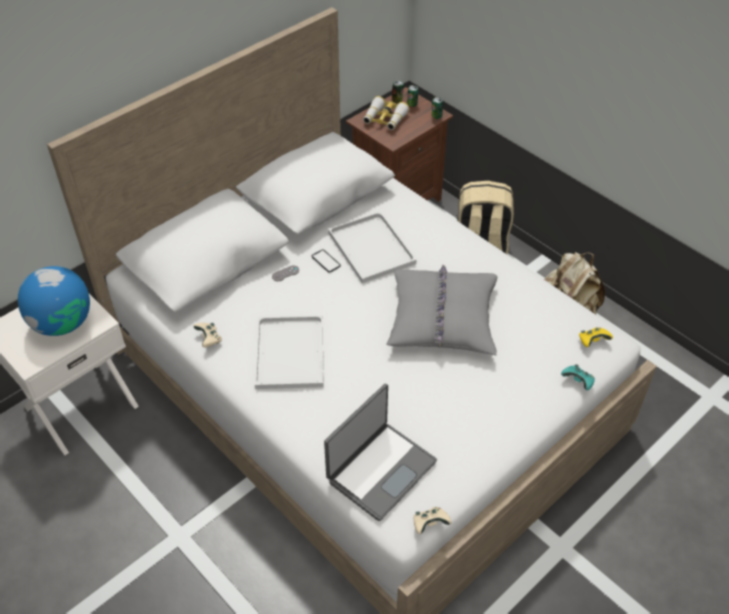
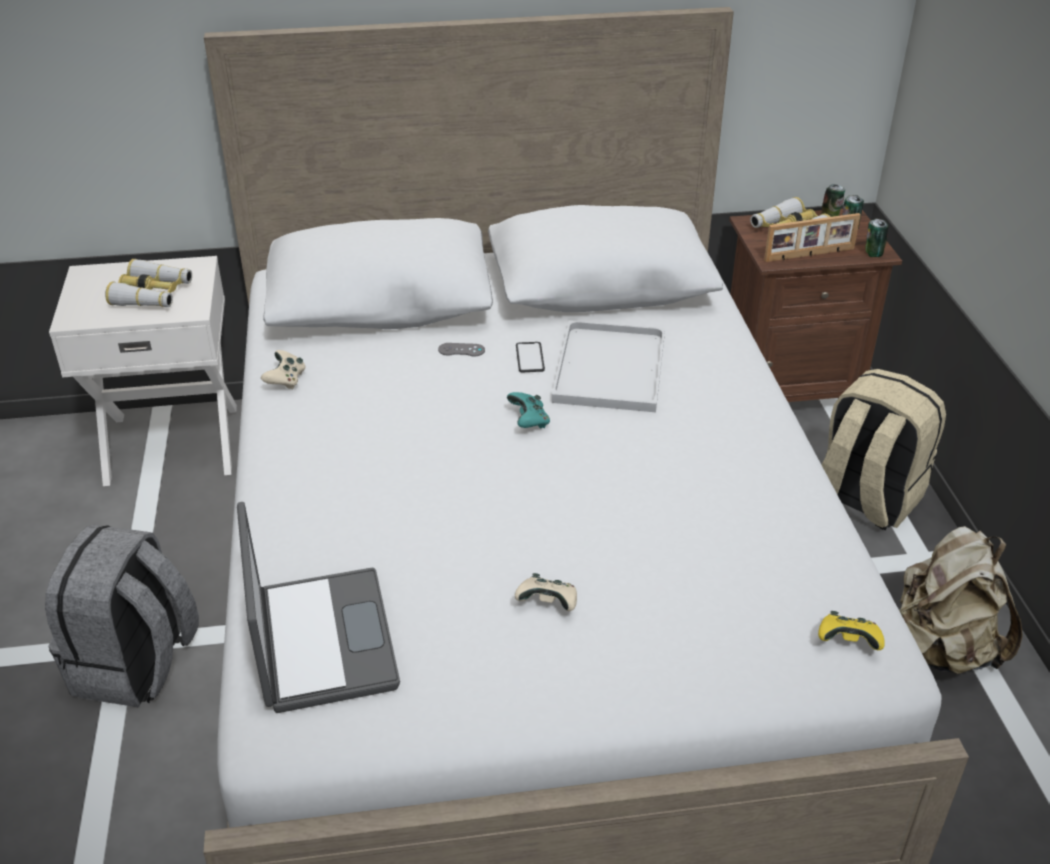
camera: 35 degrees right, 10 degrees down
globe [18,266,90,336] -> binoculars [105,259,192,307]
white tray [255,316,323,389] -> none
laptop [324,384,437,521] -> laptop turned 90 degrees counterclockwise [237,502,400,713]
grey pillow [386,265,497,355] -> none
beige game controller [414,507,452,534] -> beige game controller moved to [515,573,577,611]
turquoise game controller [561,364,595,390] -> turquoise game controller moved to [507,392,550,428]
none -> grey backpack [45,525,199,707]
none -> picture frame [764,213,861,262]

